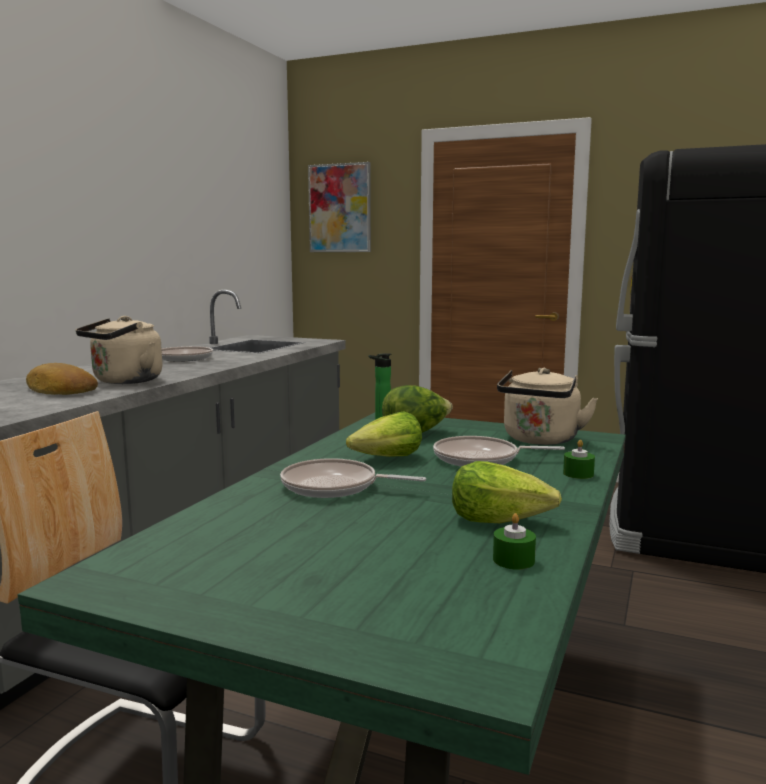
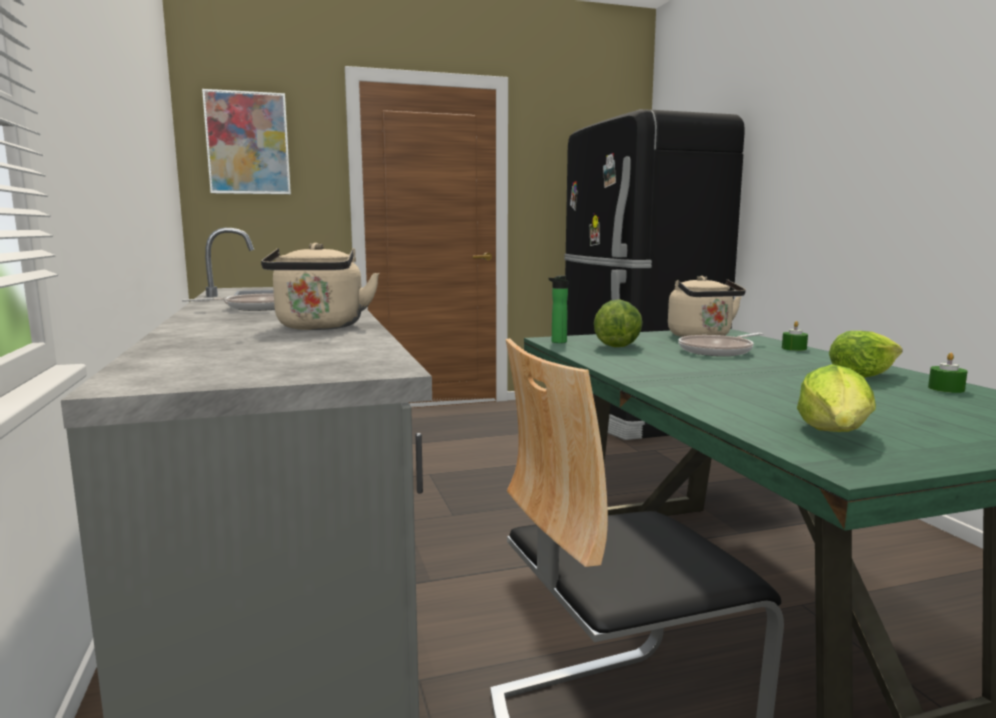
camera: 40 degrees left, 0 degrees up
bread [26,363,98,395] -> none
frying pan [280,458,426,498] -> none
lettuce [346,411,422,457] -> lettuce moved to [797,364,876,432]

